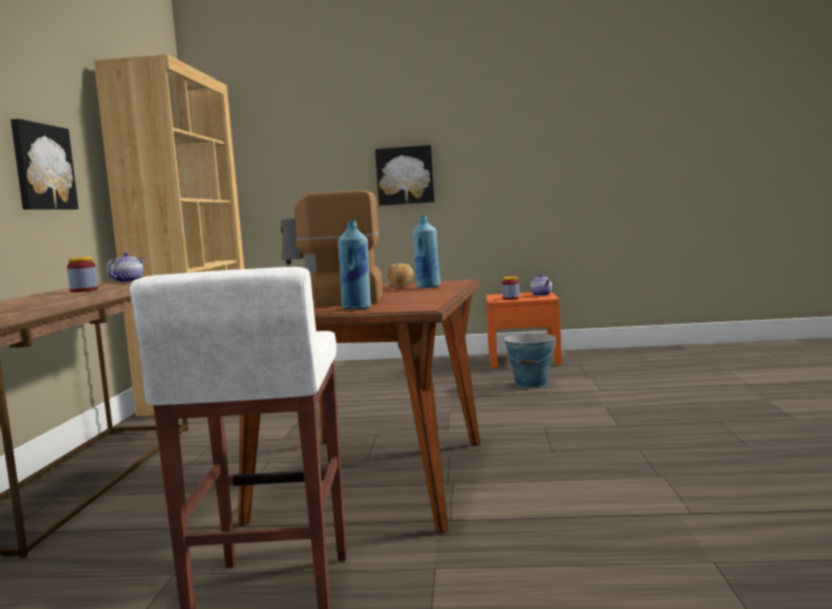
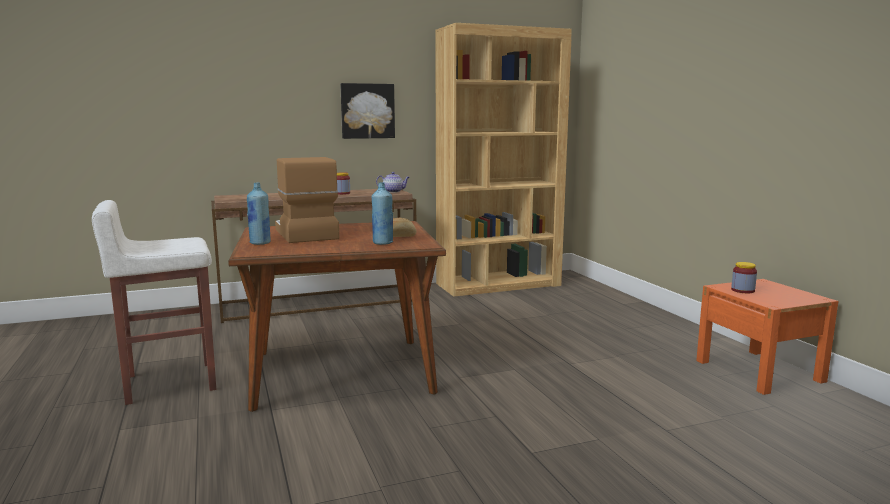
camera: 65 degrees right, 5 degrees up
picture [375,145,435,206] -> none
bucket [503,334,556,388] -> none
teapot [530,274,552,296] -> none

